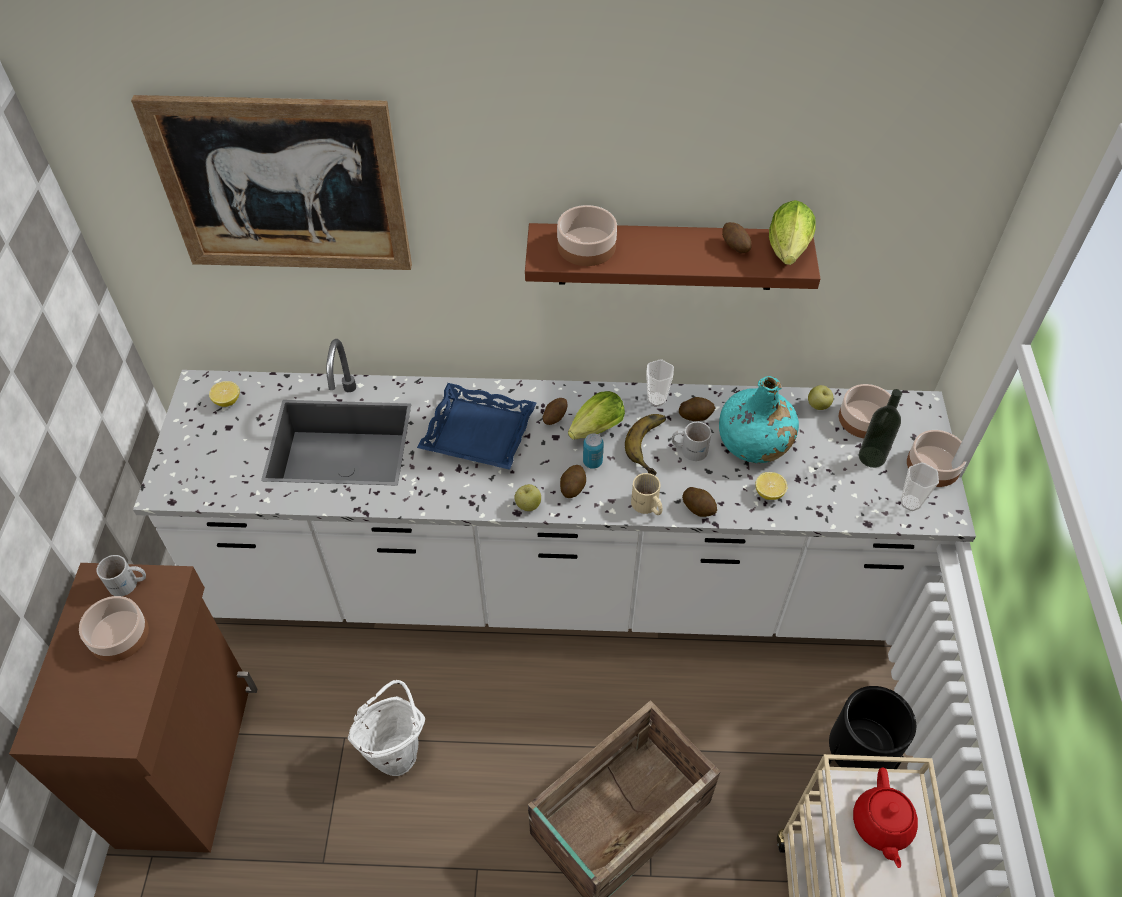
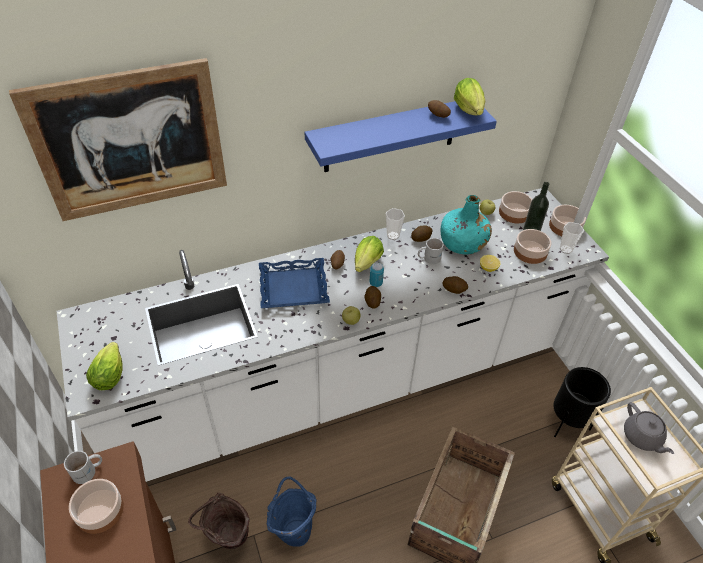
camera: 25 degrees left, 5 degrees down
lemon [209,381,240,407] -> none
white bucket [348,680,425,776] -> blue bucket [267,476,316,547]
brown shelf [525,223,820,290] -> blue shelf [305,101,497,172]
bowl [557,205,617,266] -> bowl moved to [514,229,551,264]
banana [625,414,666,475] -> none
beige mug [631,473,663,515] -> none
red teapot [853,768,918,868] -> grey teapot [624,402,674,454]
none -> lettuce [86,342,123,390]
none -> brown bucket [188,493,250,549]

